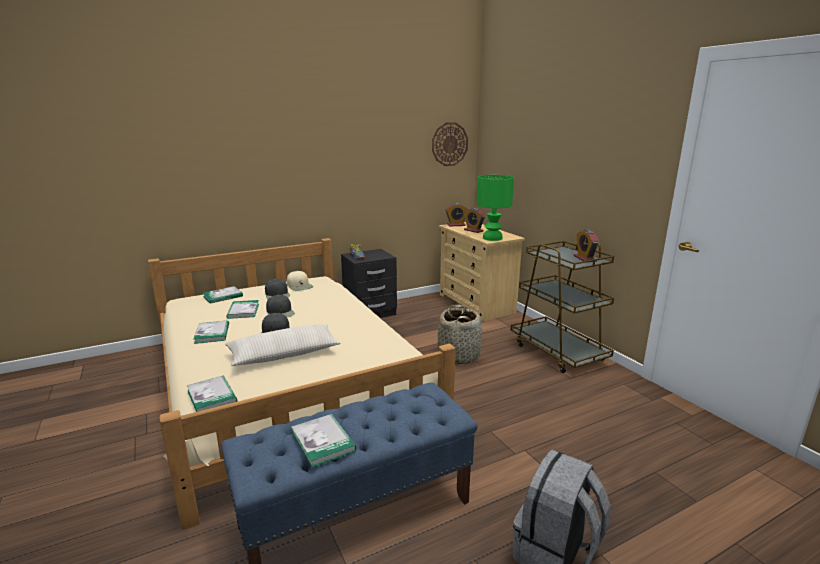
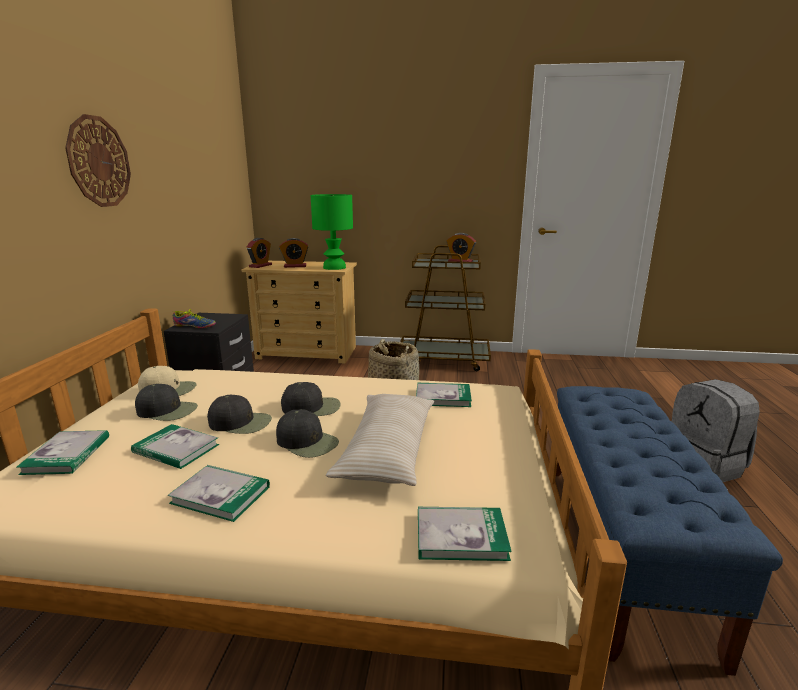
camera: 55 degrees left, 0 degrees up
book [291,414,356,468] -> book moved to [416,383,472,407]
wall clock [432,122,468,166] -> wall clock moved to [65,114,131,207]
none -> black cap [281,382,341,416]

